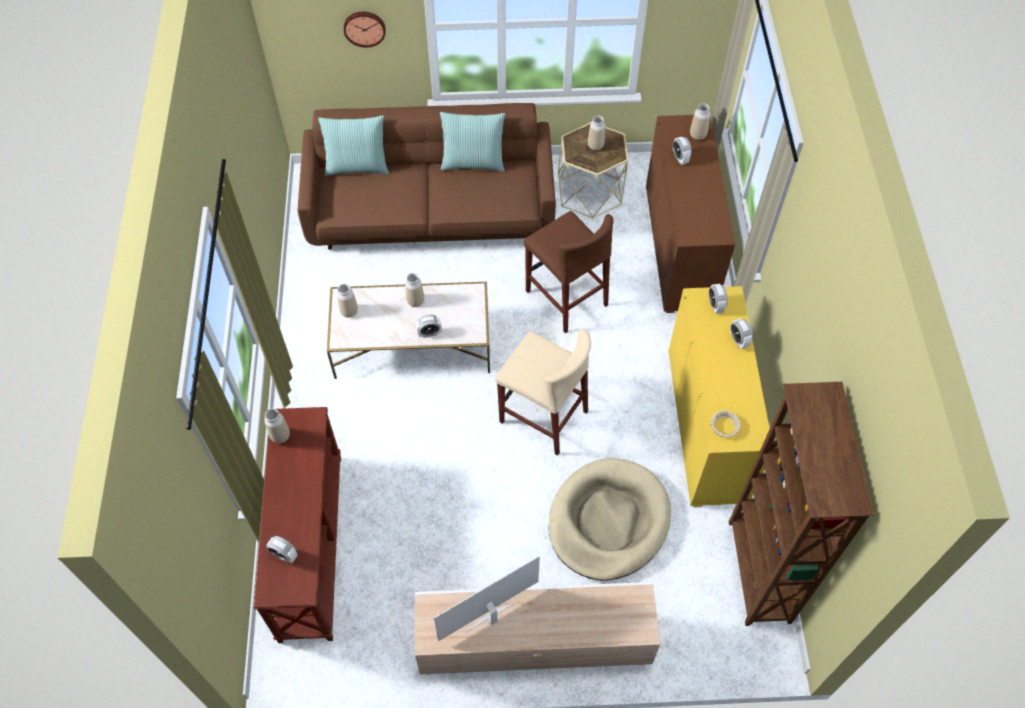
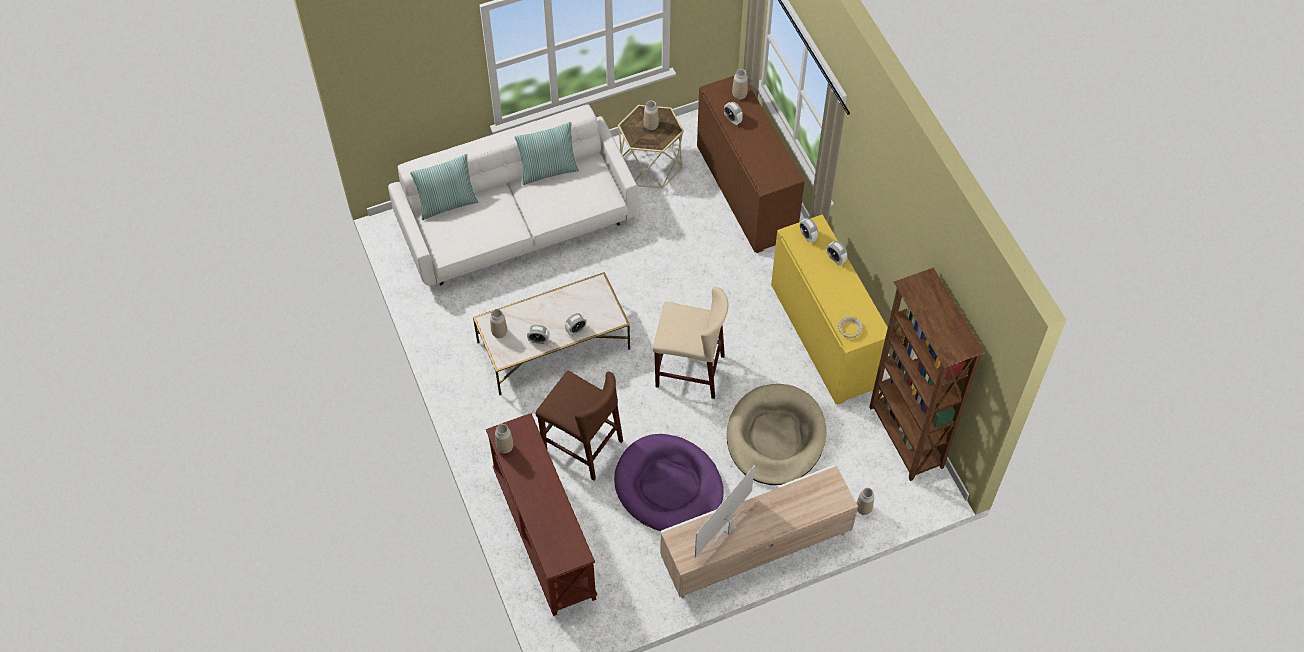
camera: 20 degrees left, 0 degrees up
alarm clock [266,536,297,563] -> alarm clock moved to [527,325,549,344]
brown sofa [298,103,556,250] -> white sofa [388,104,638,286]
wall clock [344,12,386,47] -> none
vase [405,273,424,307] -> vase moved to [857,488,874,515]
brown stool [524,211,613,334] -> brown stool moved to [535,371,623,481]
none -> purple dog bed [614,434,724,531]

